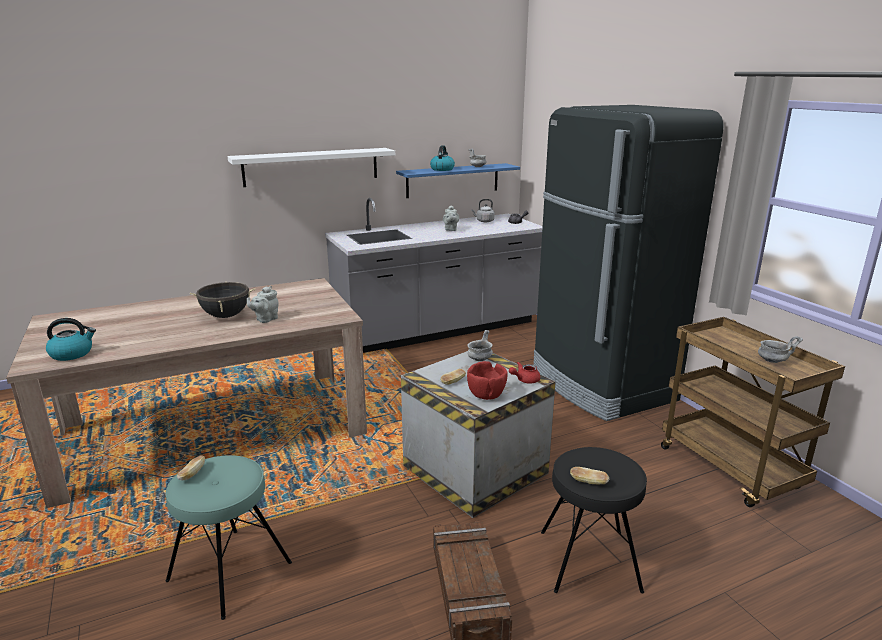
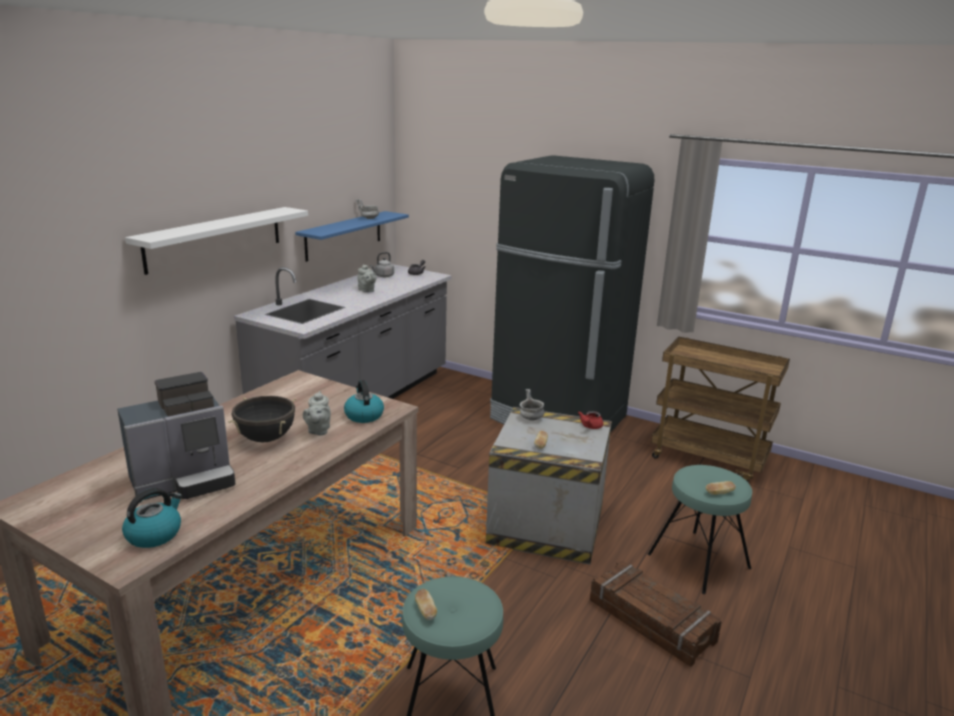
camera: 35 degrees left, 0 degrees up
kettle [430,145,455,171] -> kettle moved to [344,380,384,423]
red bowl [467,361,507,400] -> none
black stool [541,447,647,593] -> turquoise stool [648,465,752,594]
grey bowl [758,336,803,363] -> none
none -> coffee machine [117,372,235,500]

